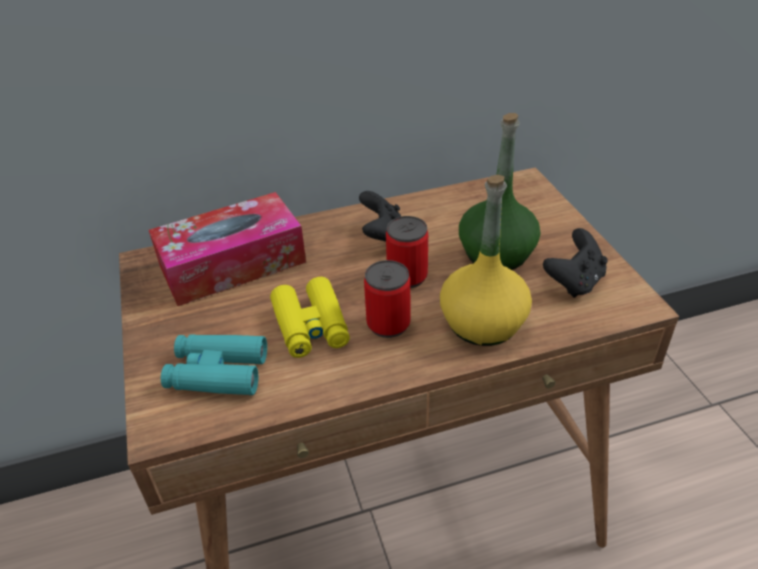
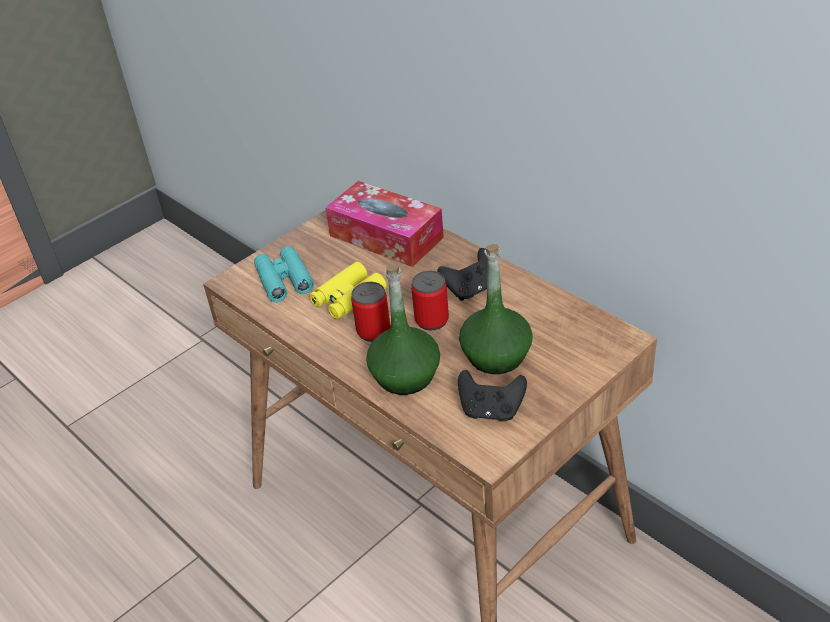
camera: 65 degrees right, 0 degrees up
yellow bottle [440,175,532,346] -> green bottle [366,265,440,395]

